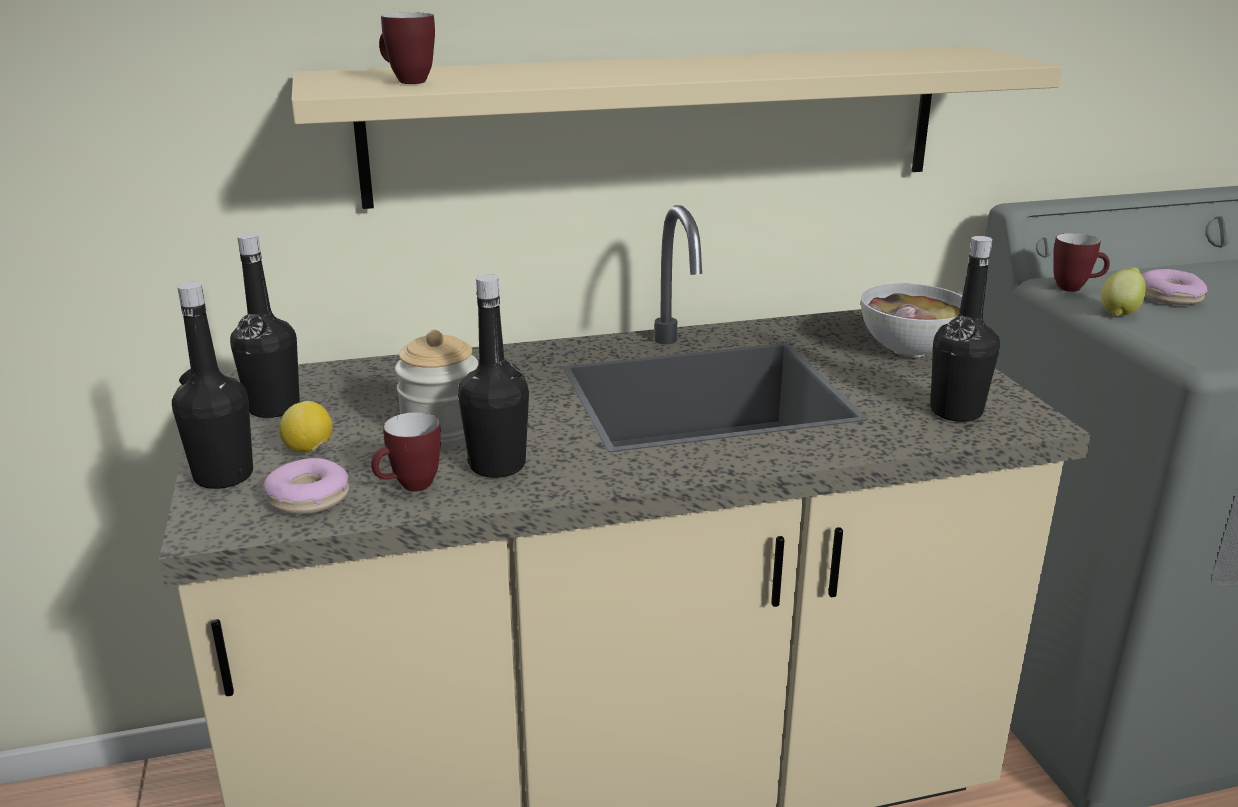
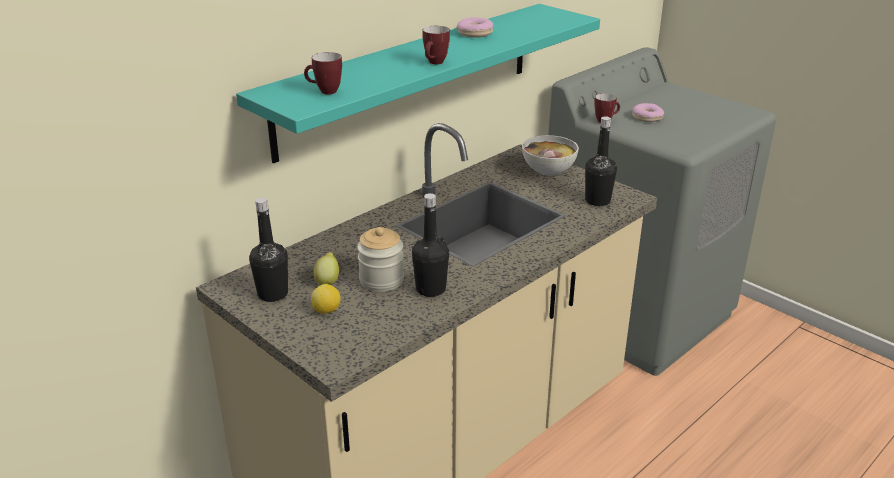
camera: 30 degrees left, 5 degrees up
black bottle [172,282,253,489] -> none
donut [263,458,349,514] -> donut moved to [457,17,493,38]
beige shelf [291,46,1062,209] -> turquoise shelf [236,4,600,163]
mug [371,412,441,491] -> mug moved to [423,26,450,65]
lemon [1101,267,1146,316] -> lemon moved to [314,252,339,285]

